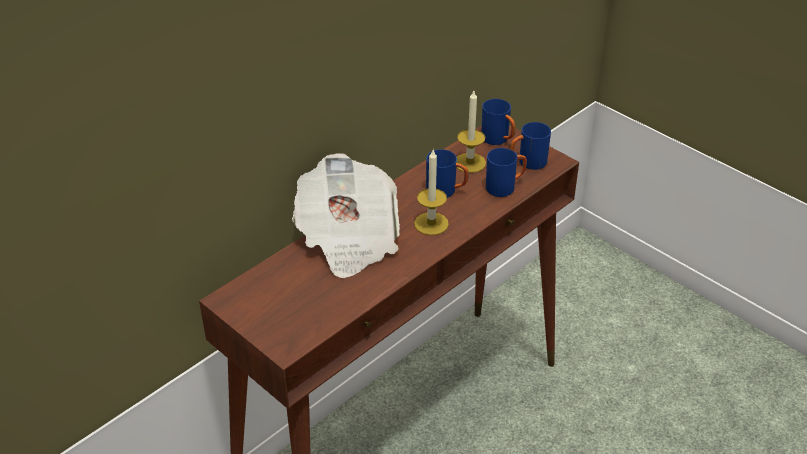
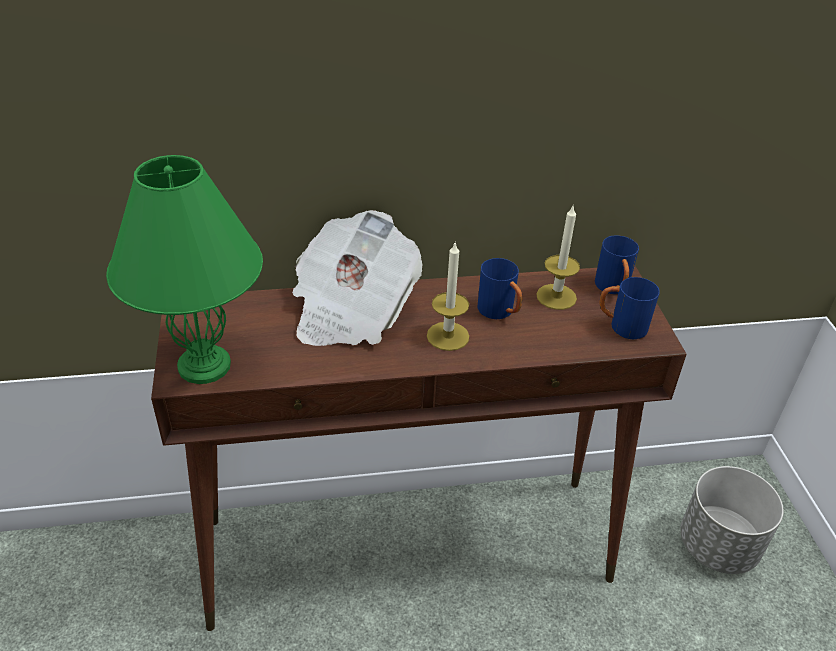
camera: 35 degrees right, 0 degrees up
blue mug [486,148,527,197] -> none
none -> green table lamp [106,155,263,384]
none -> grey planter [680,466,784,574]

